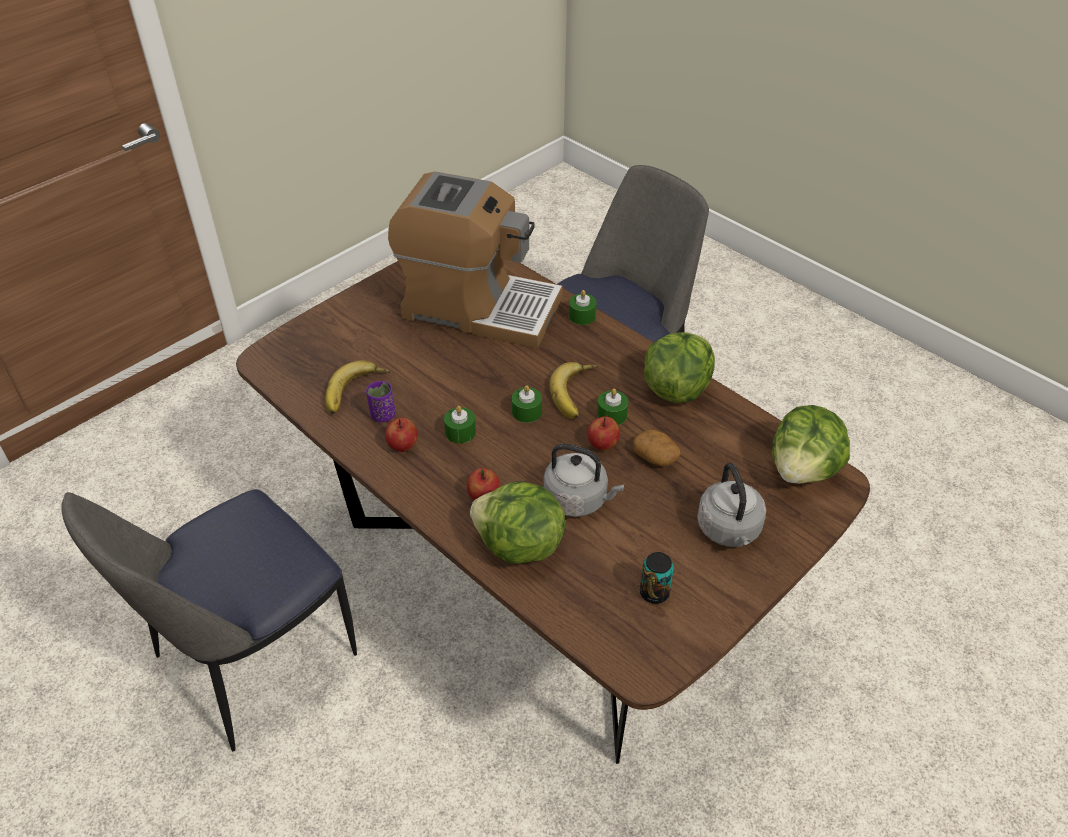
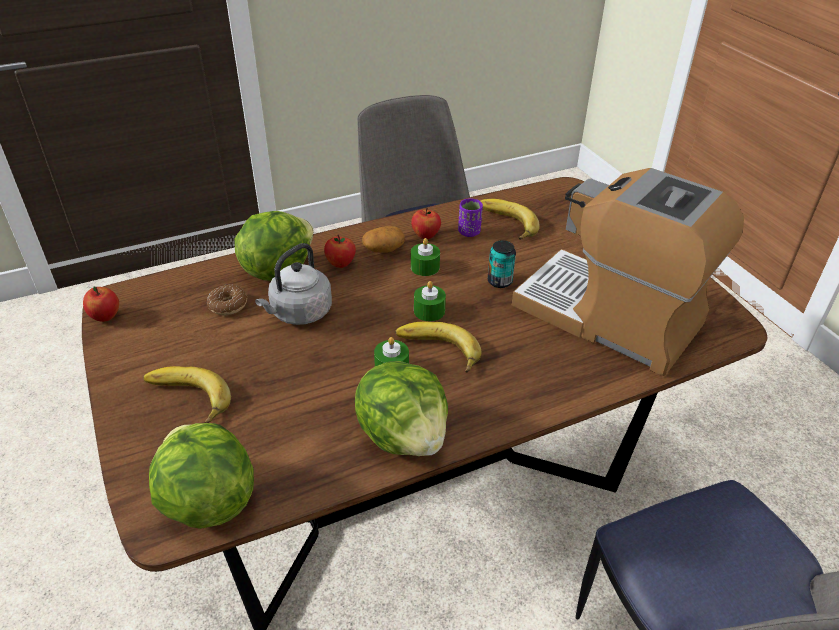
camera: 110 degrees right, 5 degrees down
coffee machine [388,172,563,348] -> coffee machine turned 90 degrees clockwise [512,168,744,376]
green candle [569,290,597,325] -> none
apple [587,416,620,450] -> apple moved to [83,287,119,322]
potato [633,430,681,466] -> potato moved to [362,226,405,253]
can [640,552,674,604] -> can moved to [488,240,516,288]
grey kettle [697,463,766,547] -> banana [143,366,231,423]
none -> donut [207,284,247,315]

